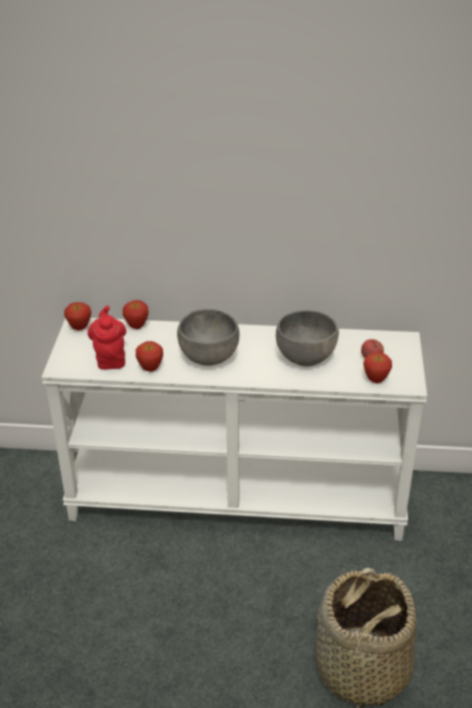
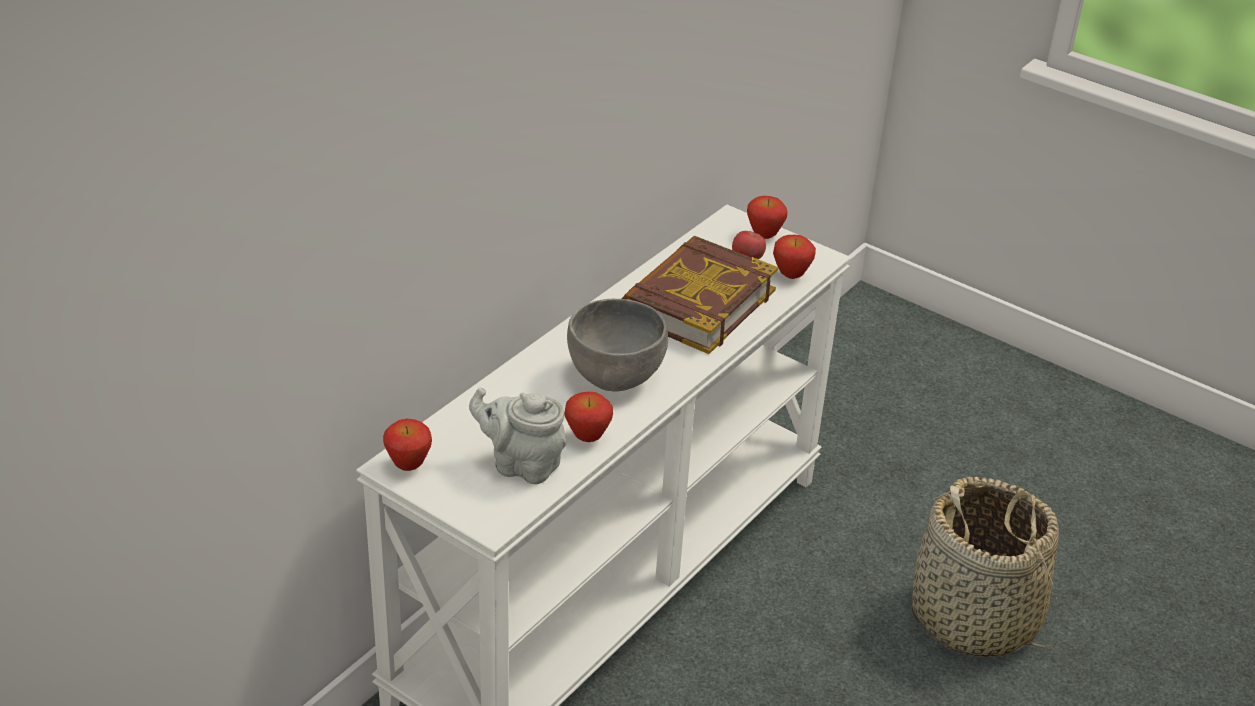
camera: 60 degrees left, 0 degrees up
red teapot [88,306,126,370] -> grey teapot [469,387,566,484]
apple [123,300,149,329] -> apple moved to [747,196,787,239]
grey bowl [276,310,339,367] -> book [621,236,778,354]

